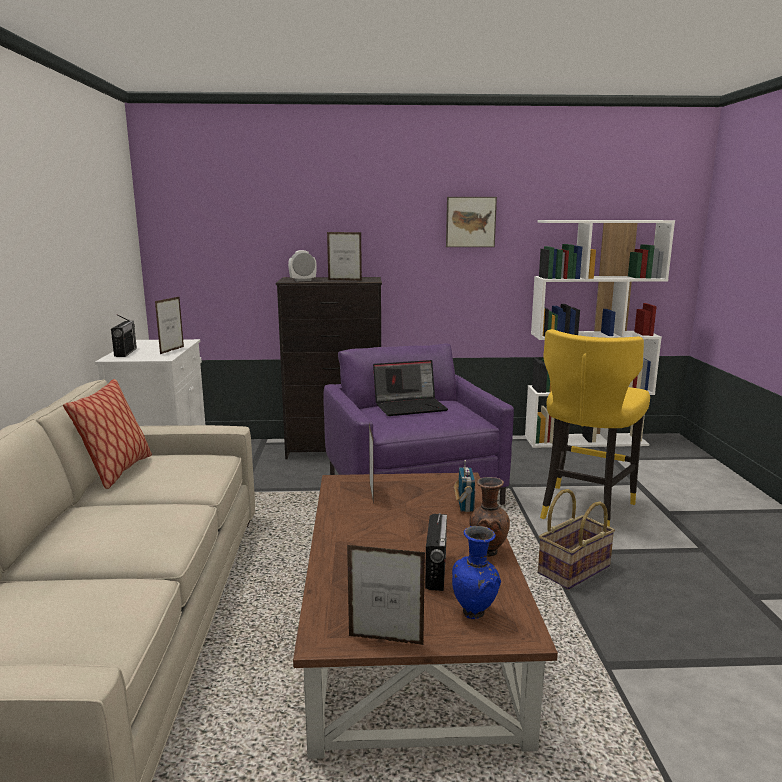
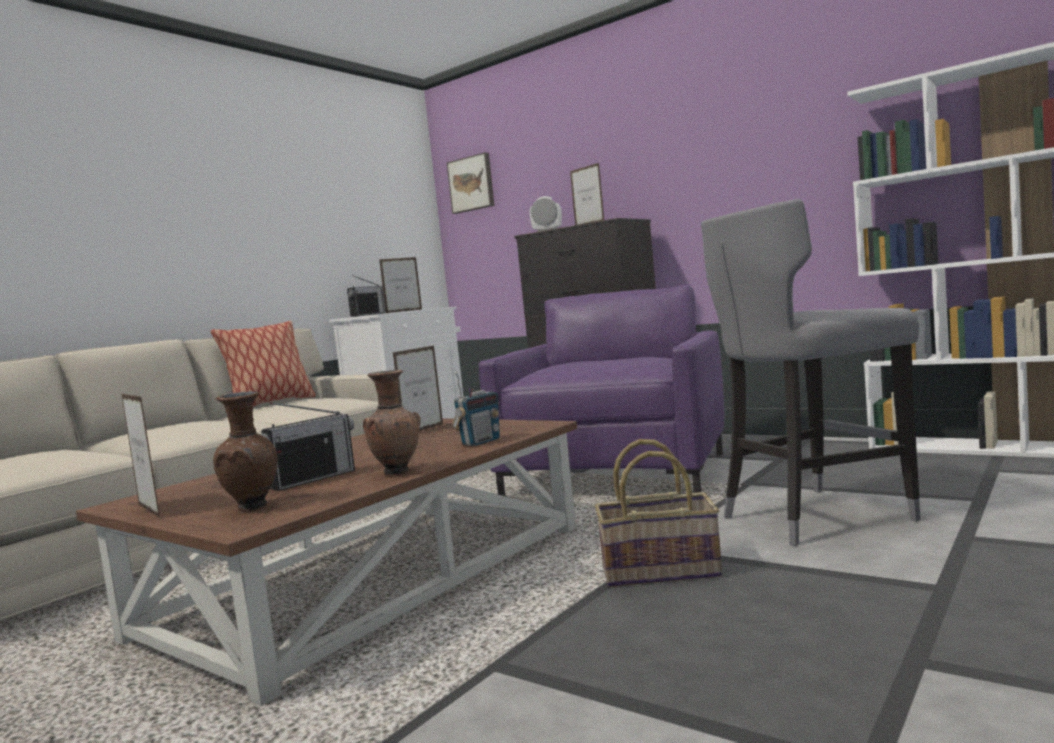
camera: 40 degrees right, 10 degrees down
laptop [373,360,448,416] -> none
picture [446,197,497,247] -> picture moved to [447,152,495,214]
blue vase [452,526,501,619] -> brown vase [213,391,278,511]
yellow stool [540,329,650,527] -> grey stool [701,199,921,546]

